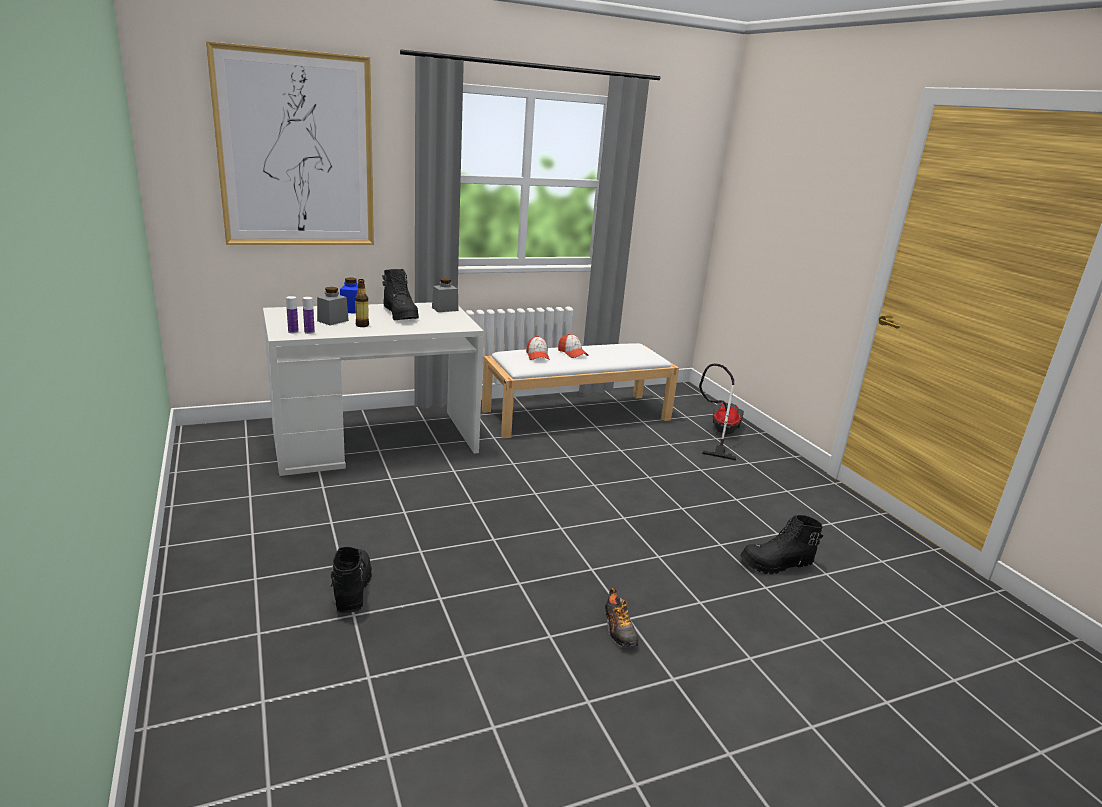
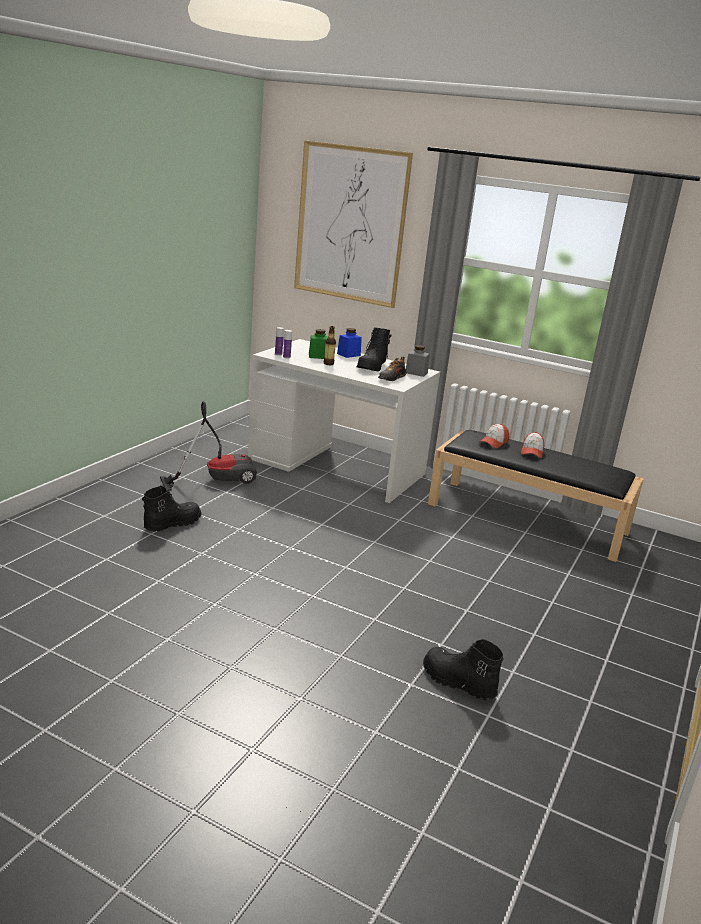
camera: 50 degrees right, 0 degrees up
grey jar [317,287,349,325] -> green jar [309,329,328,359]
white bench [482,343,679,439] -> black bench [428,430,644,562]
shoe [605,587,639,647] -> shoe moved to [378,357,407,381]
vacuum cleaner [699,363,744,461] -> vacuum cleaner moved to [160,401,257,491]

